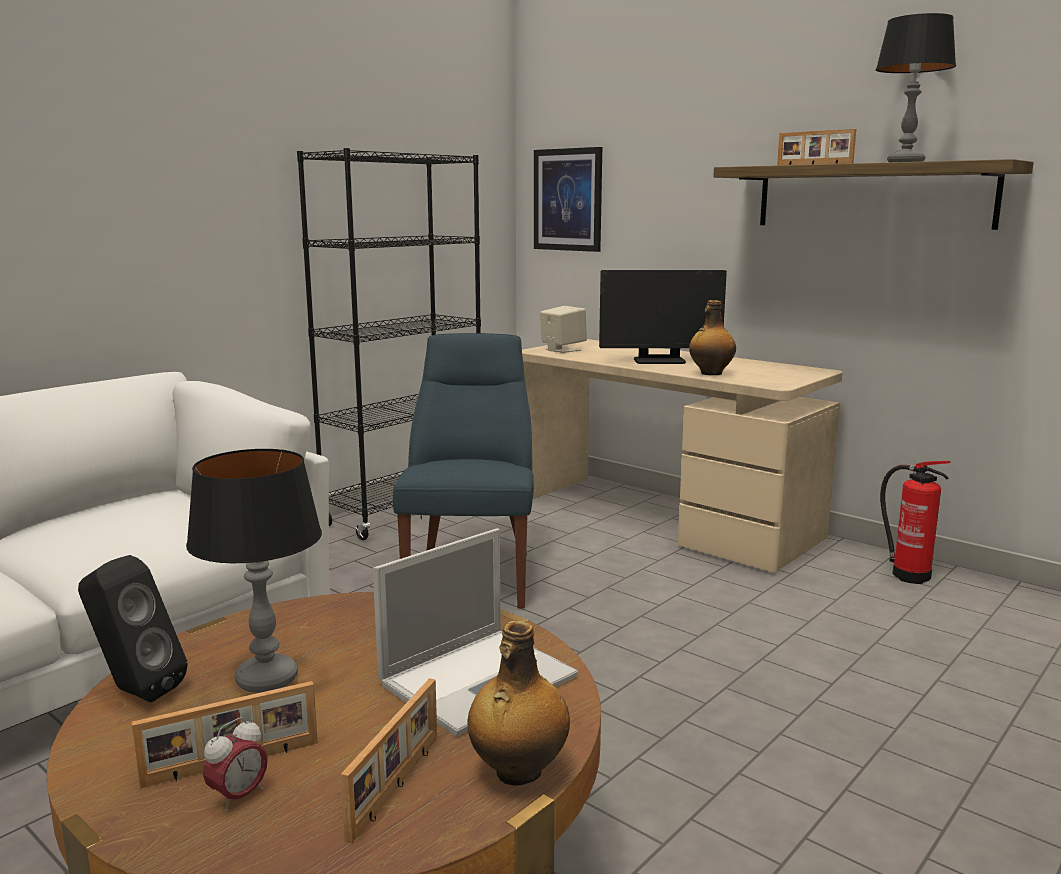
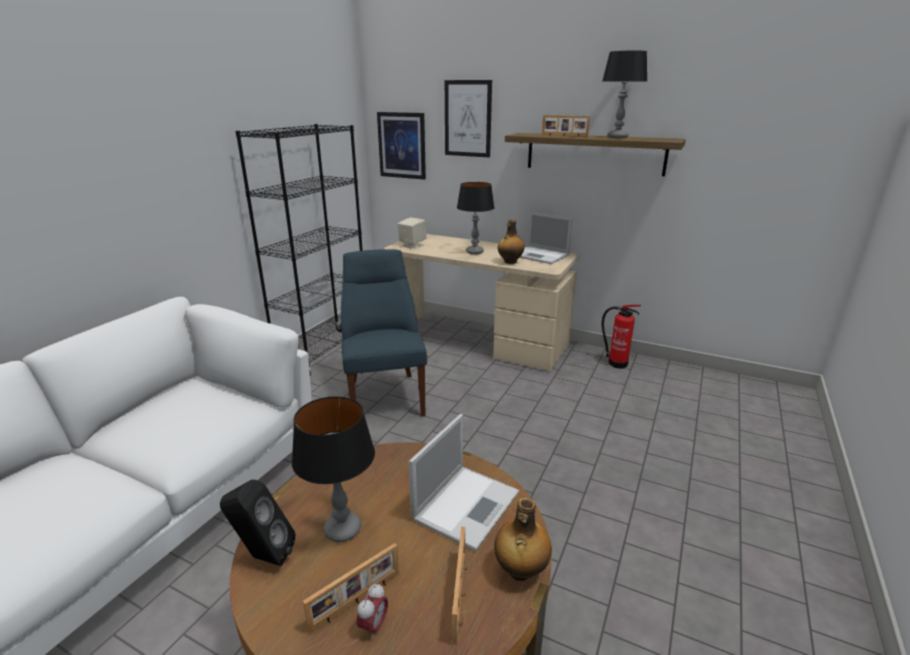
camera: 15 degrees left, 10 degrees up
monitor [599,270,727,364] -> table lamp [457,182,495,254]
none -> picture [445,80,492,157]
none -> laptop [520,212,573,264]

